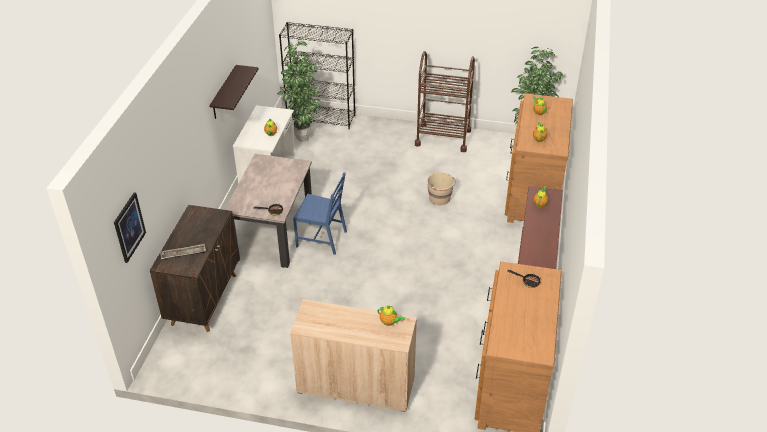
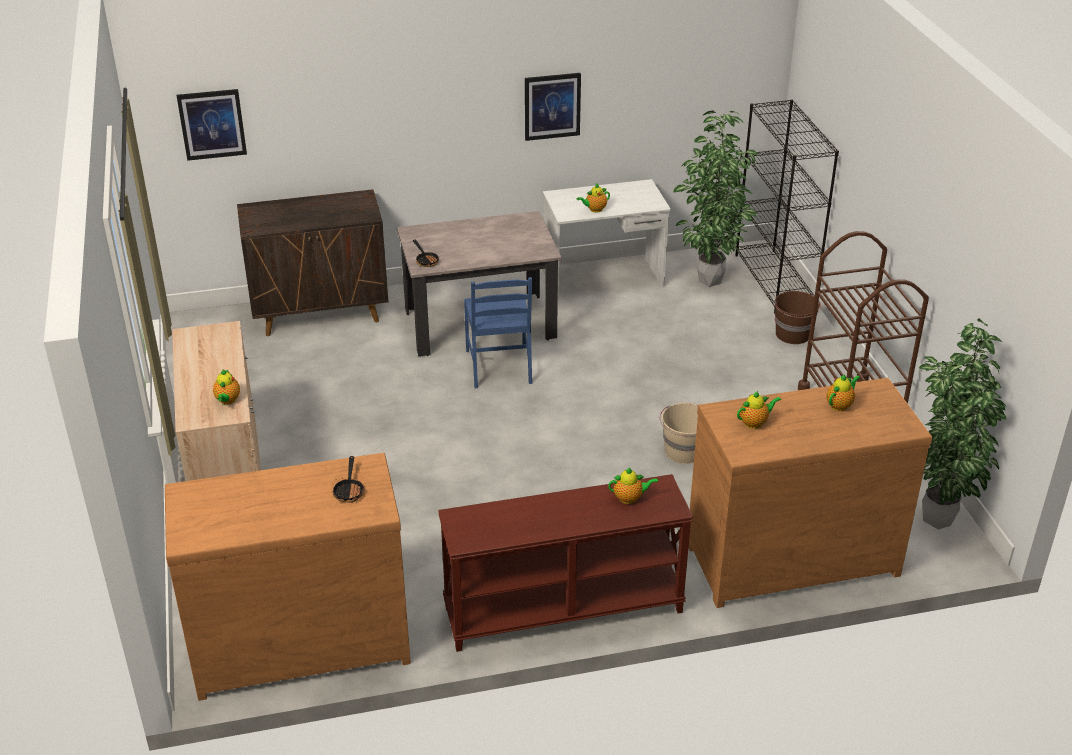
camera: 65 degrees right, 5 degrees down
tray [160,244,206,259] -> none
shelf [209,65,259,119] -> picture [525,73,581,141]
none -> brown bucket [774,291,821,344]

